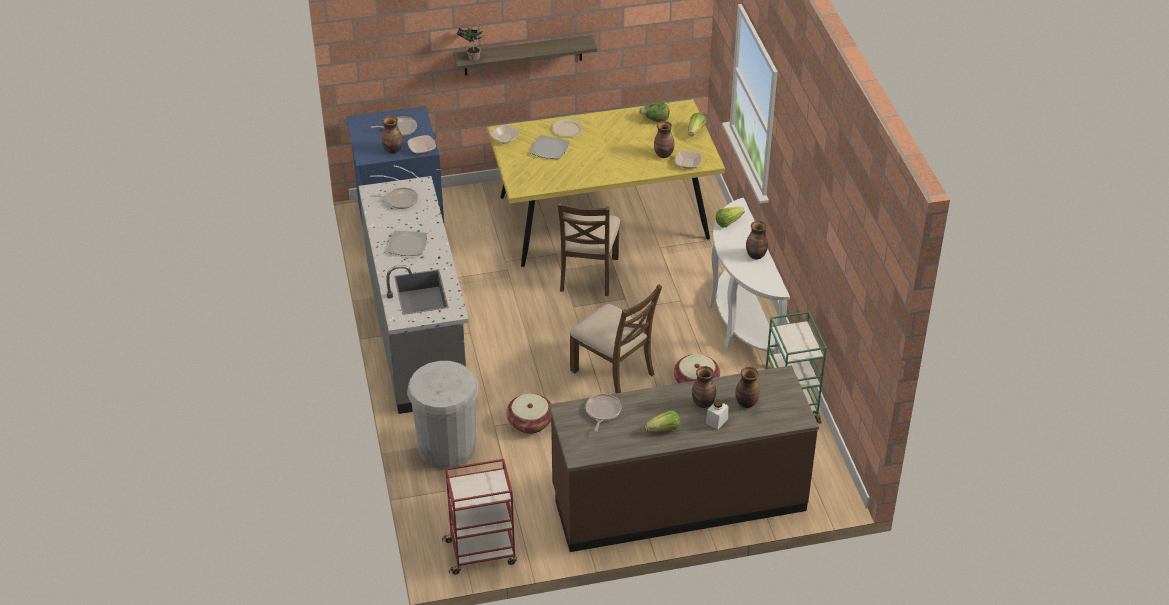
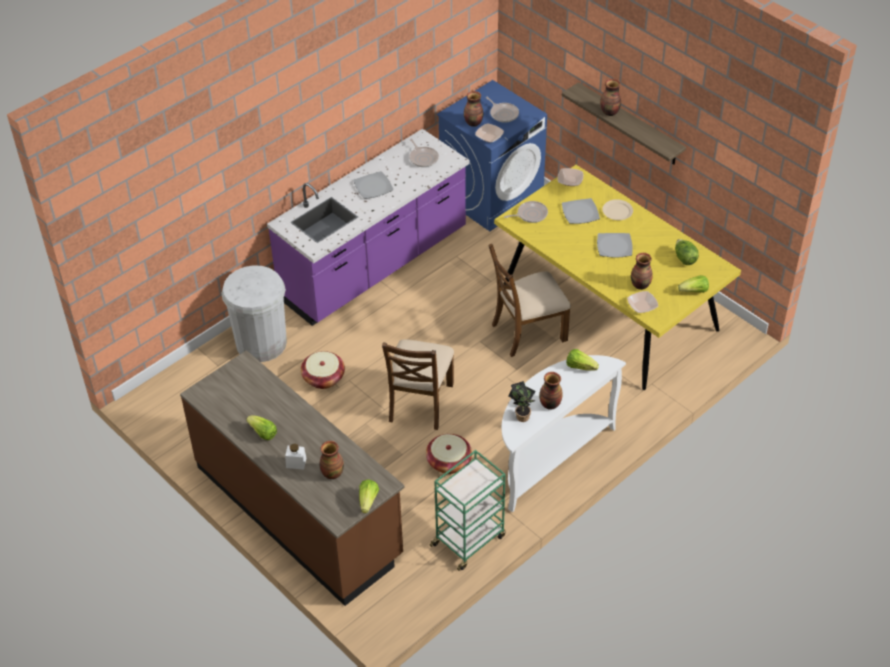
camera: 60 degrees right, 5 degrees up
grey counter [359,176,469,414] -> purple counter [267,129,469,326]
red cart [442,459,517,575] -> none
potted plant [457,28,482,61] -> potted plant moved to [508,381,536,422]
frying pan [585,394,621,432] -> frying pan moved to [504,201,548,223]
vase [692,366,716,408] -> vase moved to [600,79,621,116]
none -> lettuce [359,479,379,513]
none -> plate [597,233,633,258]

